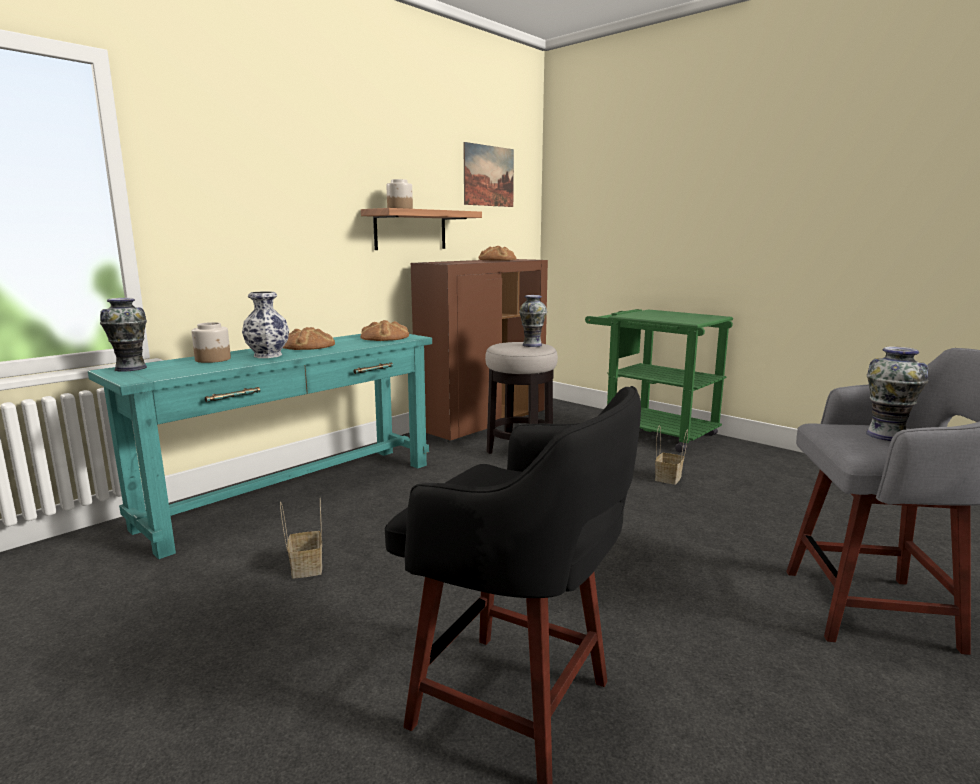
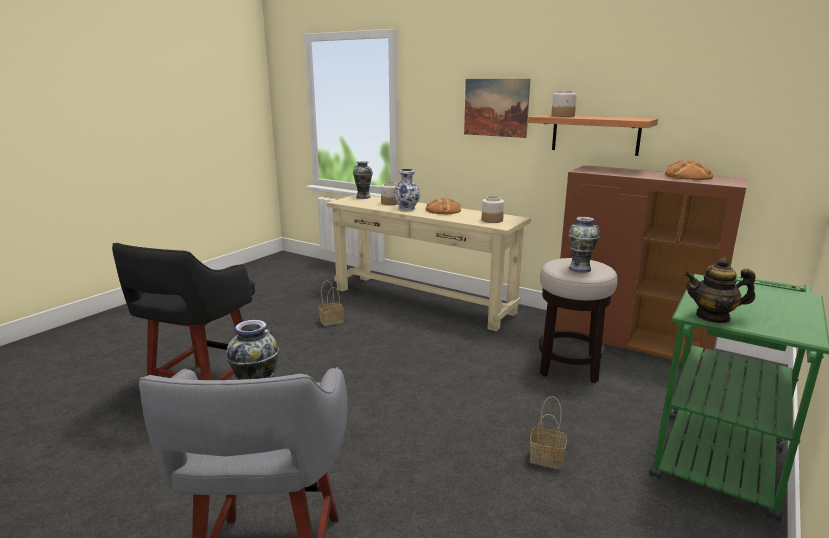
camera: 80 degrees right, 5 degrees up
turquoise console table [88,334,432,559] -> beige console table [326,194,531,331]
bread [360,320,409,341] -> jar [482,196,504,223]
picture [463,142,514,207] -> picture moved to [464,79,530,138]
none -> teapot [684,257,756,323]

